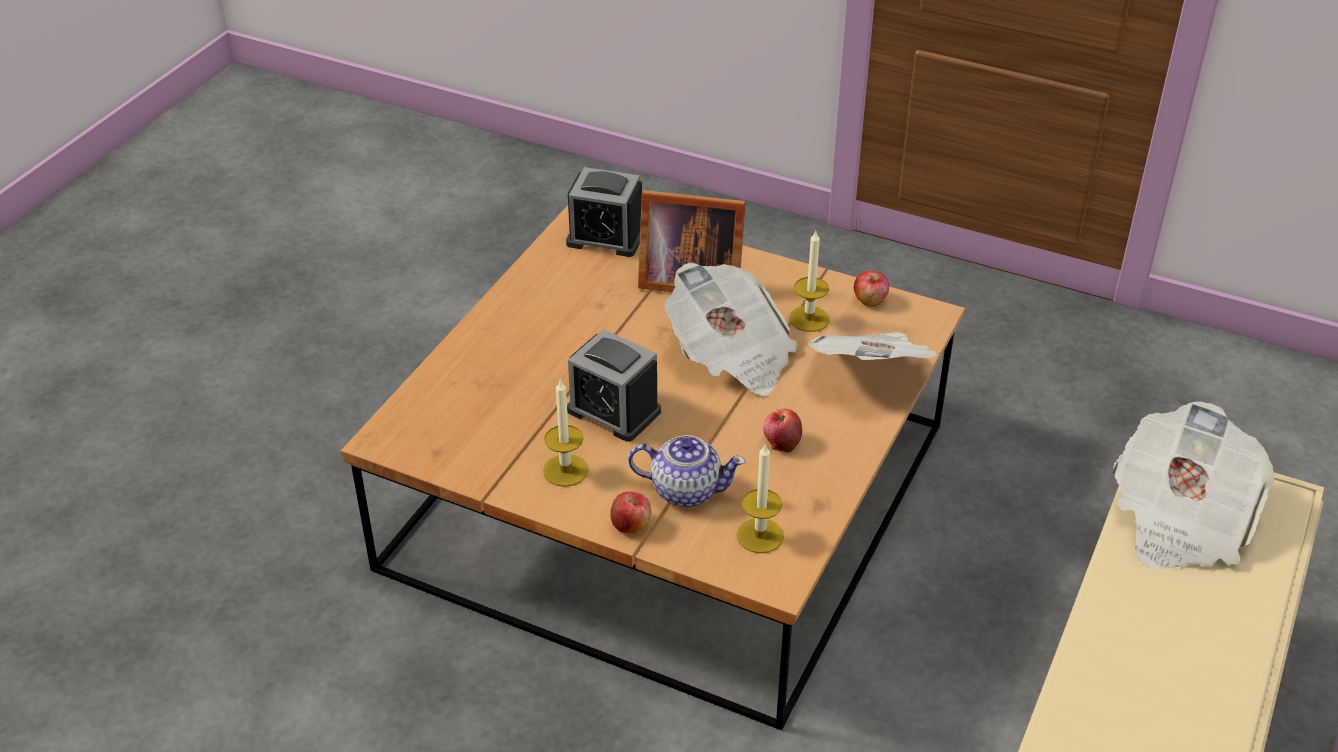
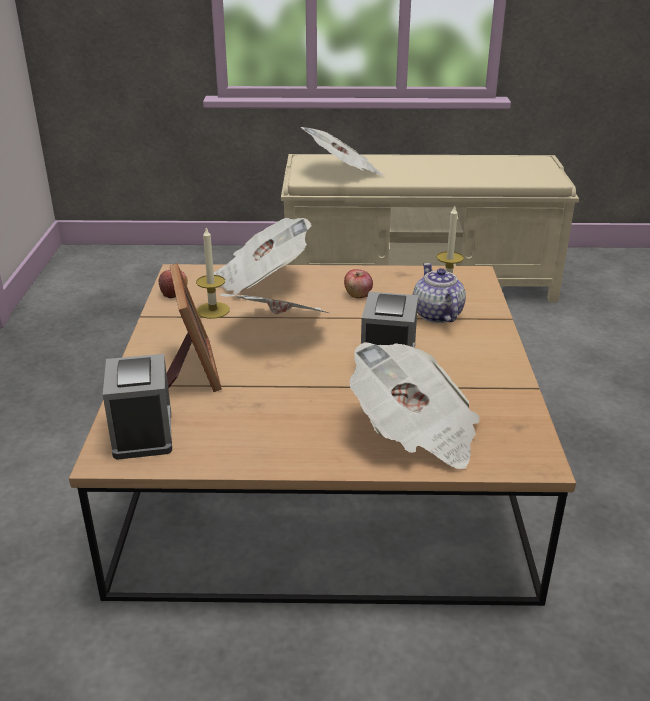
camera: 115 degrees left, 10 degrees down
candle [543,379,589,487] -> none
apple [610,492,651,533] -> none
none -> newspaper [349,342,480,469]

